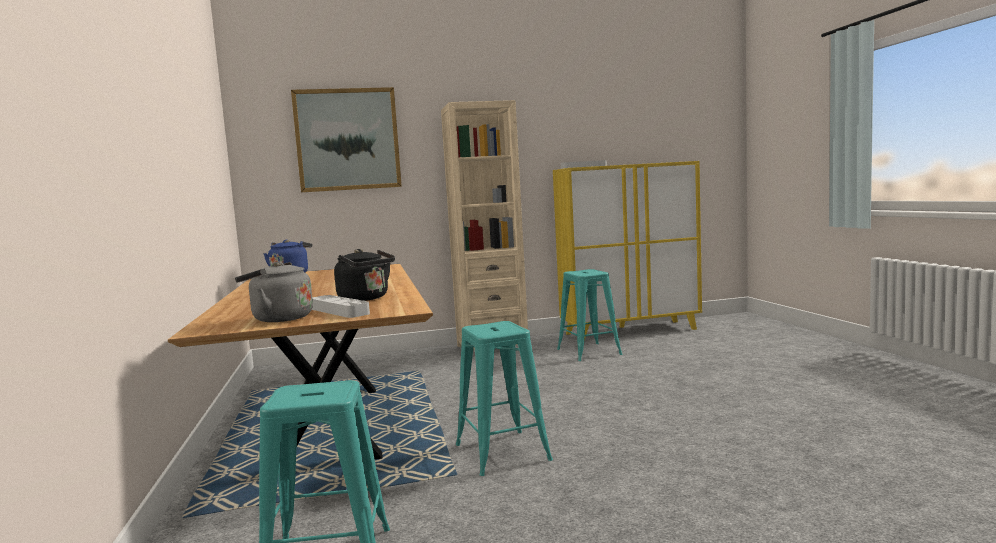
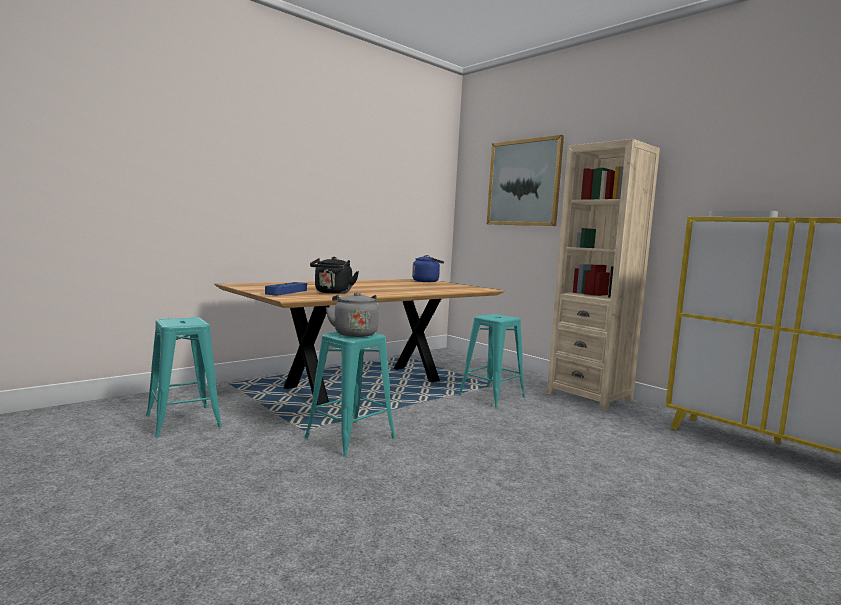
camera: 60 degrees right, 0 degrees up
grey kettle [235,261,313,322] -> grey kettle moved to [325,292,379,337]
grey tray [312,295,370,318] -> blue tray [265,282,307,295]
turquoise stool [557,269,623,361] -> turquoise stool moved to [458,314,526,407]

